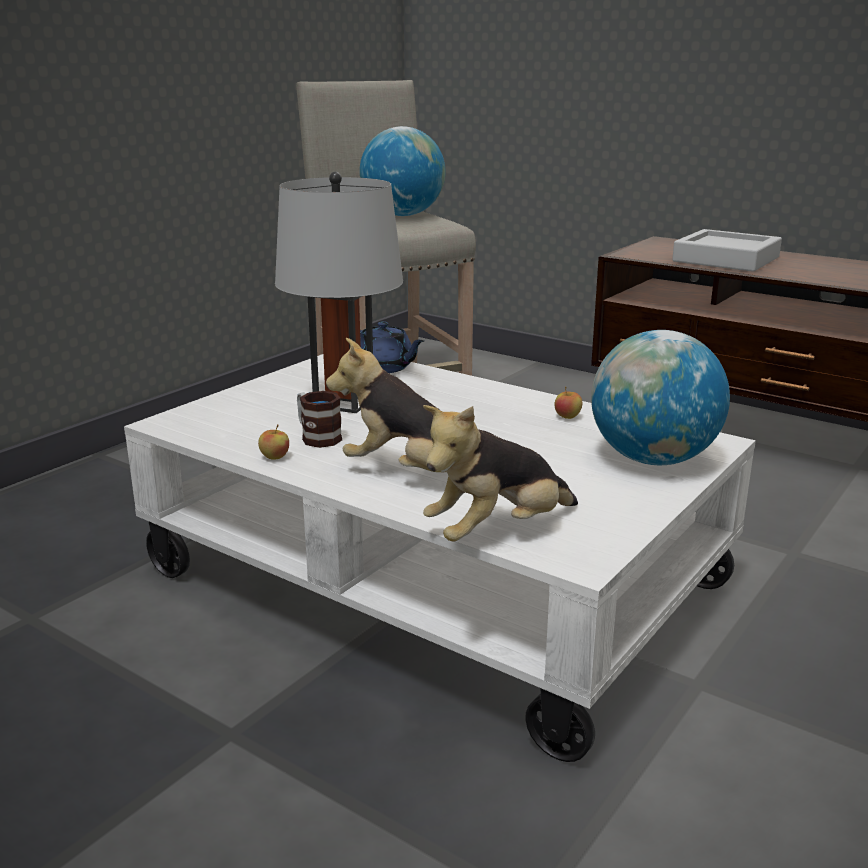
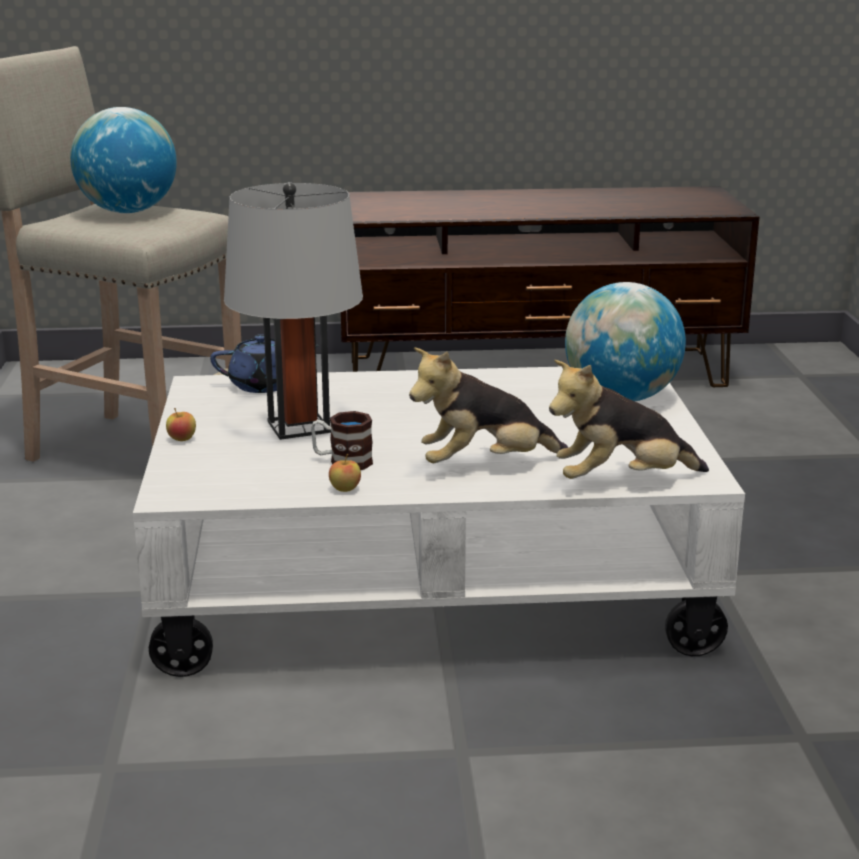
camera: 40 degrees left, 0 degrees up
plush toy [423,405,578,542] -> plush toy turned 60 degrees clockwise [549,360,709,479]
apple [555,386,582,419] -> apple moved to [166,408,196,441]
grey tray [672,229,782,272] -> none

